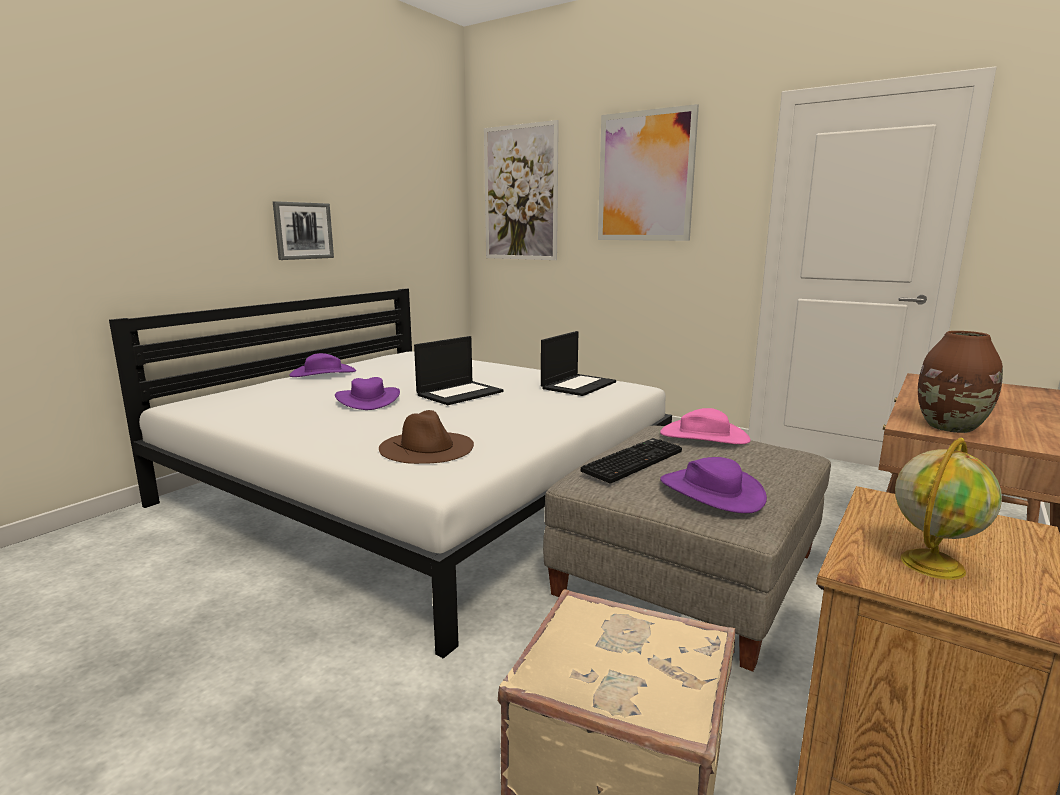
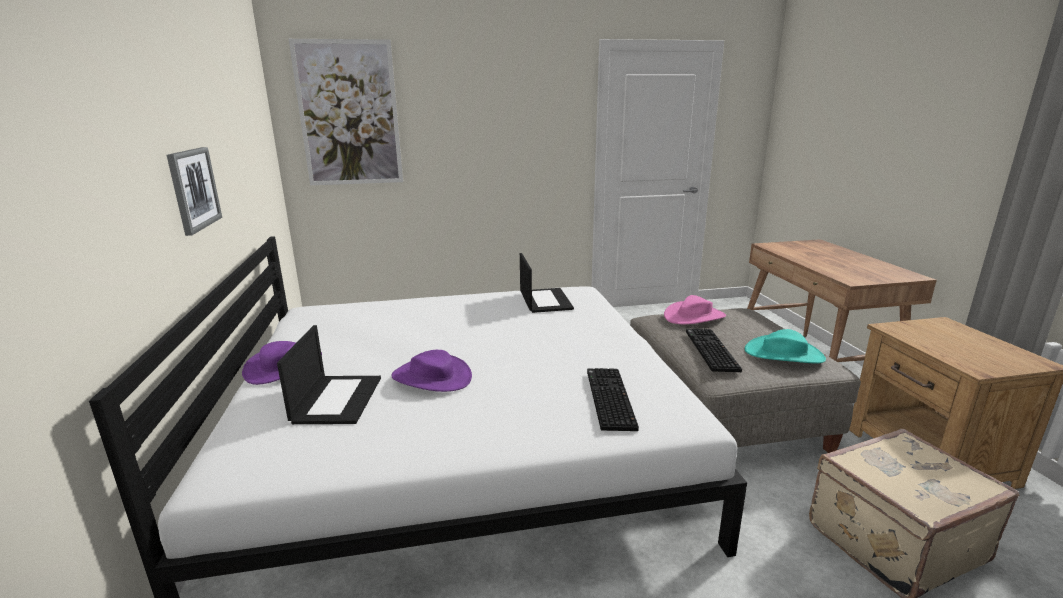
camera: 45 degrees left, 5 degrees up
brown hat [379,410,474,464] -> keyboard [587,368,639,431]
laptop [414,336,503,405] -> laptop moved to [277,325,381,424]
picture [598,104,699,241] -> none
purple hat [660,457,767,513] -> turquoise hat [745,329,826,364]
globe [895,438,1002,580] -> none
brown vase [918,331,1003,433] -> none

